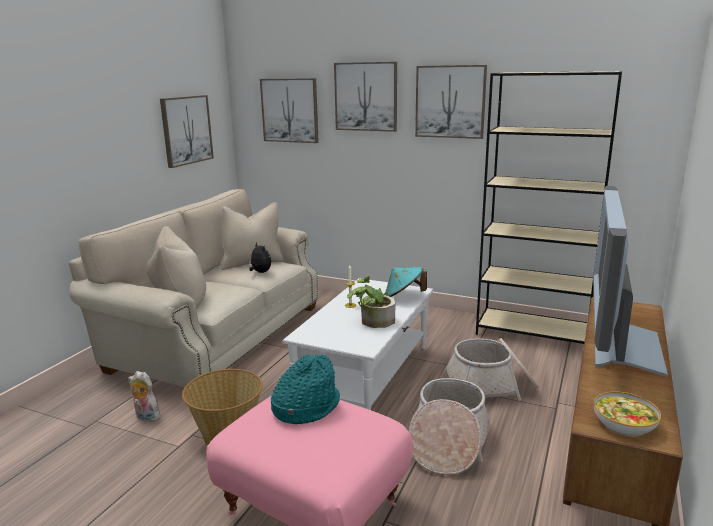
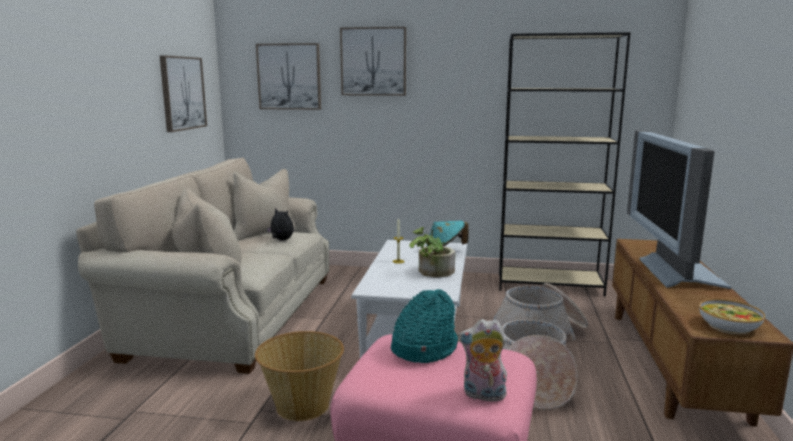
camera: 15 degrees left, 5 degrees down
plush toy [128,371,160,422] -> plush toy moved to [458,319,507,402]
picture [415,65,487,139] -> none

